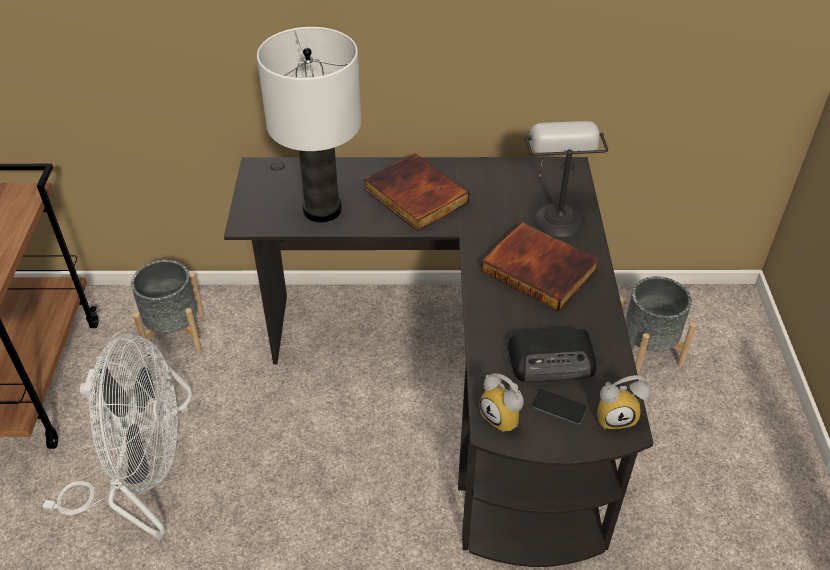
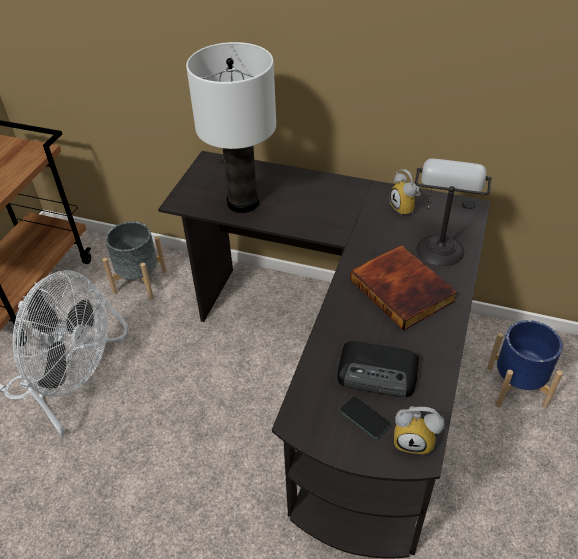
camera: 20 degrees right, 0 degrees up
book [364,153,470,231] -> none
alarm clock [479,373,524,433] -> alarm clock moved to [390,169,420,216]
grey planter [620,276,697,375] -> blue planter [487,320,563,408]

